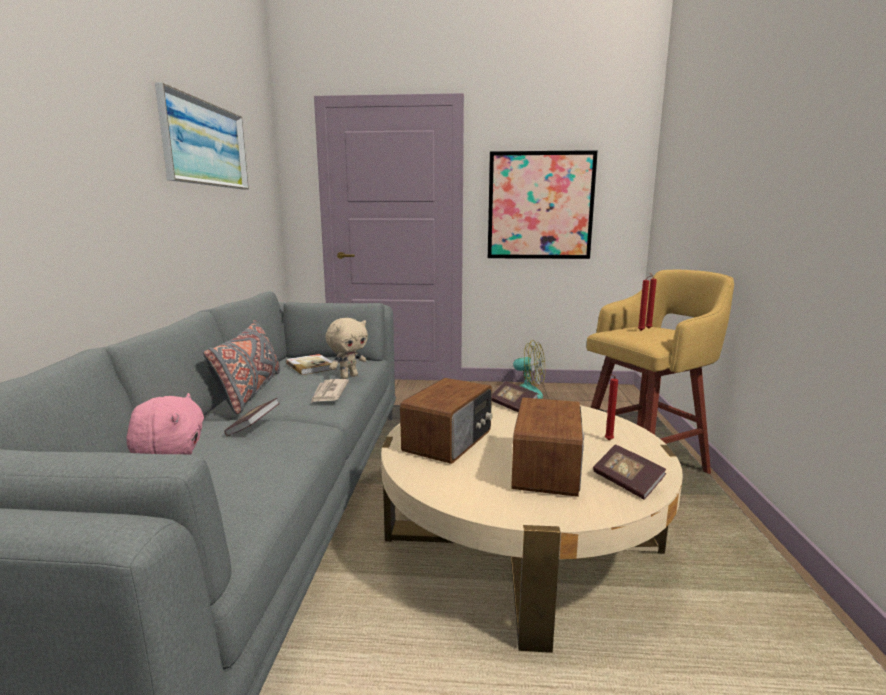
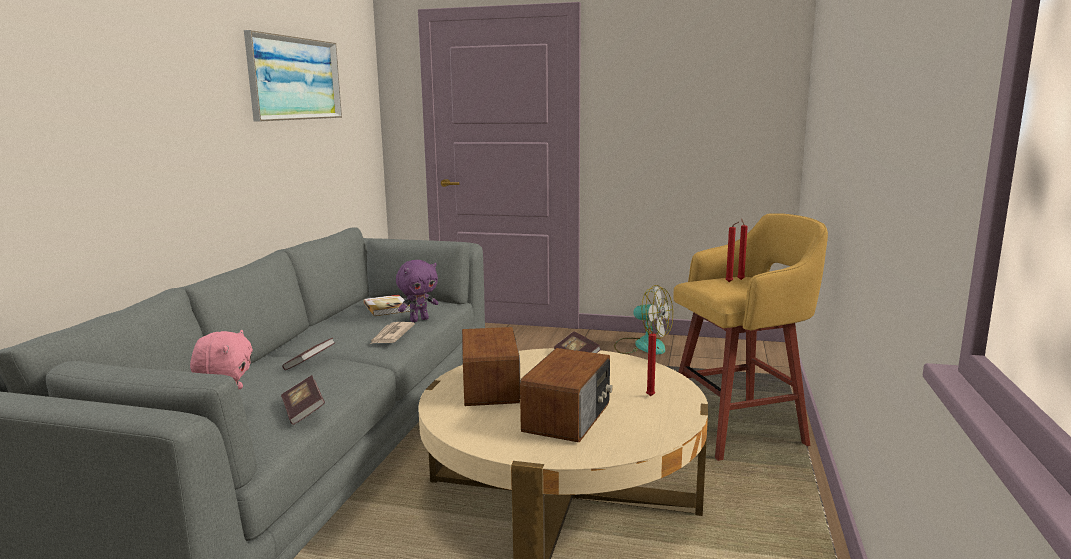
camera: 10 degrees right, 0 degrees up
grey pillow [203,320,280,414] -> none
beige plush toy [326,318,368,379] -> purple plush toy [396,260,439,322]
radio [400,378,493,464] -> radio turned 45 degrees counterclockwise [462,327,520,406]
picture [488,150,598,259] -> none
book [593,444,666,500] -> book moved to [281,375,325,425]

